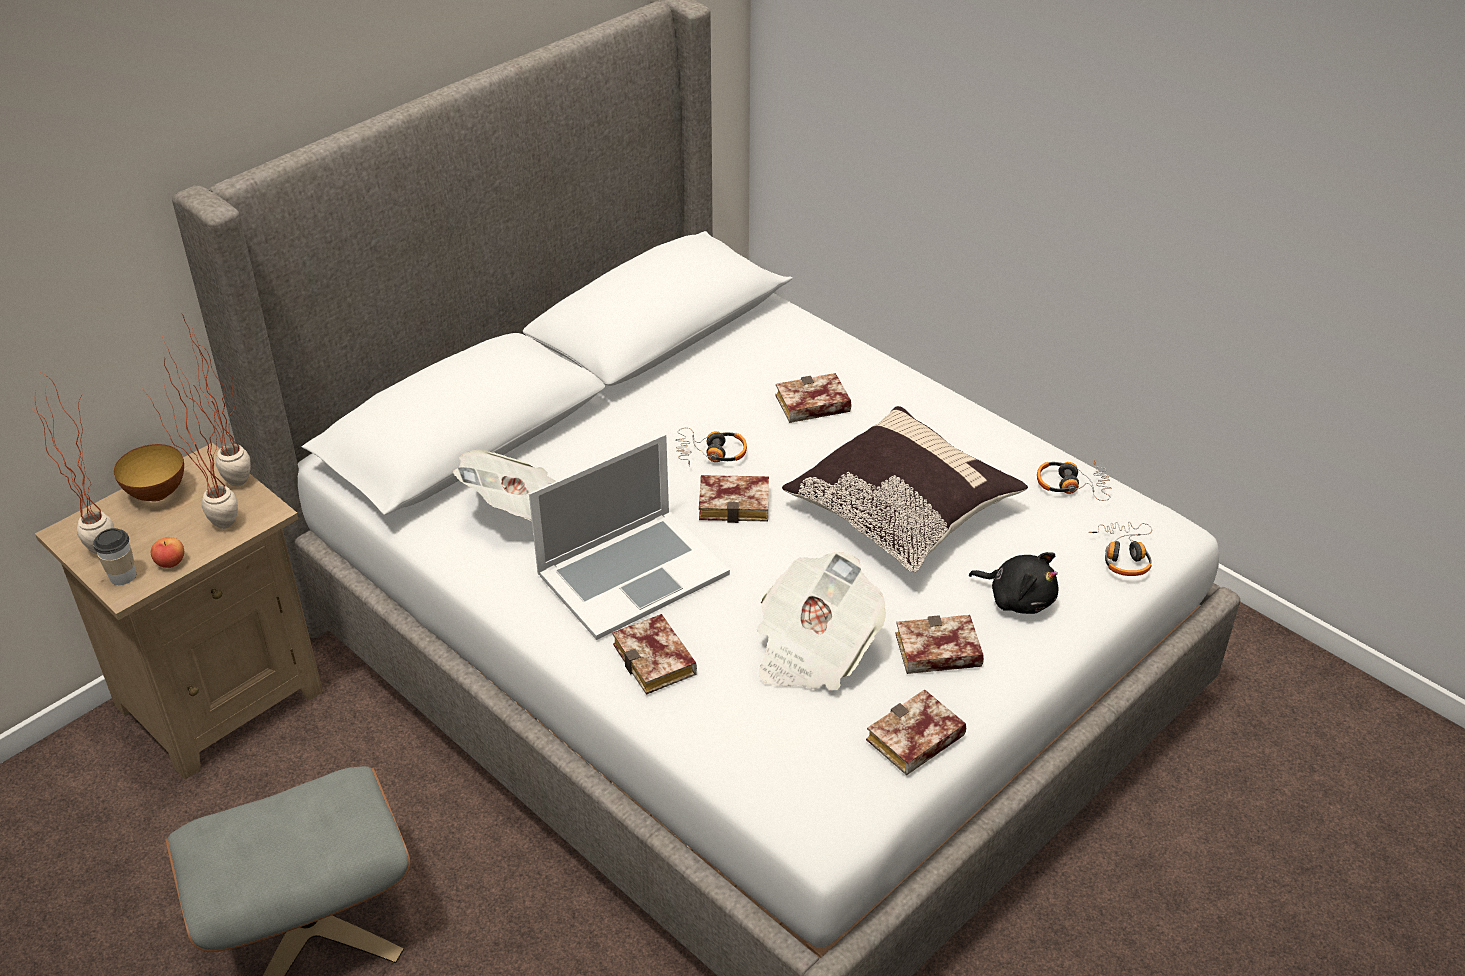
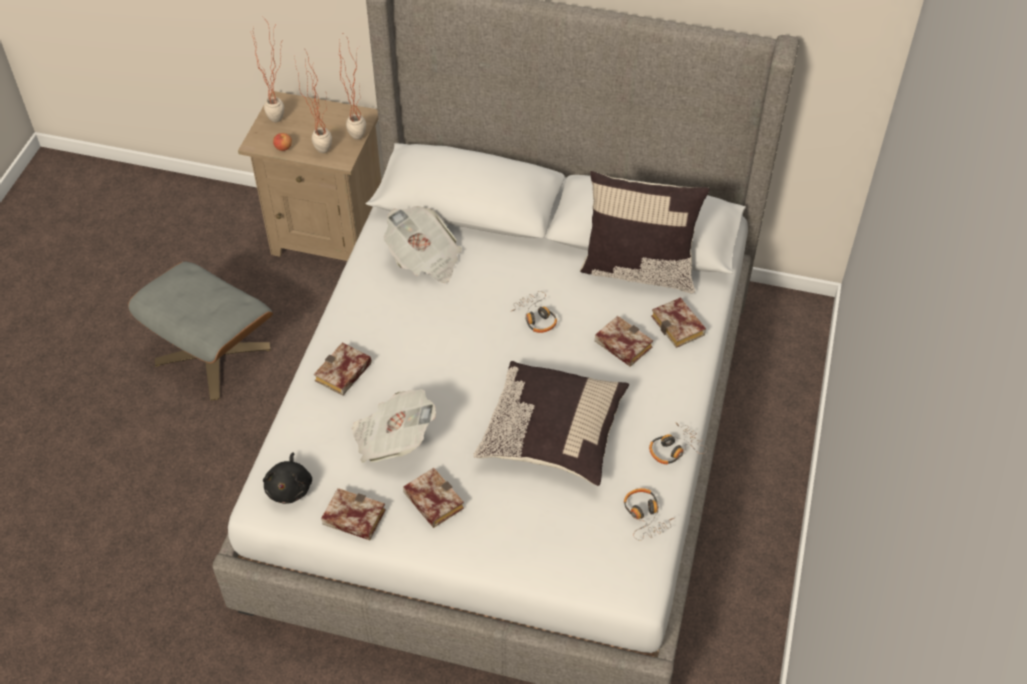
camera: 60 degrees right, 10 degrees up
cup [93,528,136,585] -> none
bowl [114,444,184,501] -> none
laptop [529,434,730,640] -> none
book [699,475,769,523] -> book moved to [651,297,706,348]
black plush toy [969,552,1058,614] -> black plush toy moved to [263,453,312,504]
headphones [1089,522,1152,576] -> headphones moved to [649,423,707,464]
none -> pillow [580,171,710,294]

